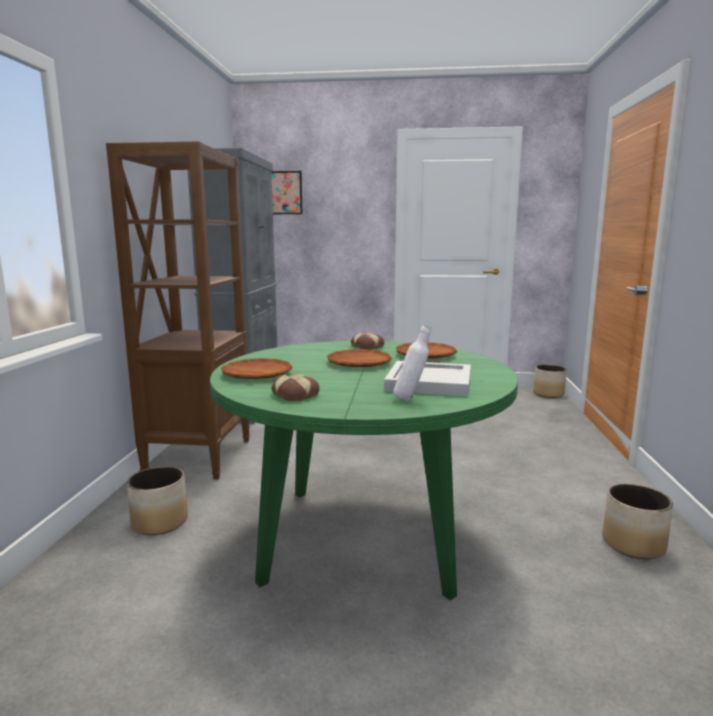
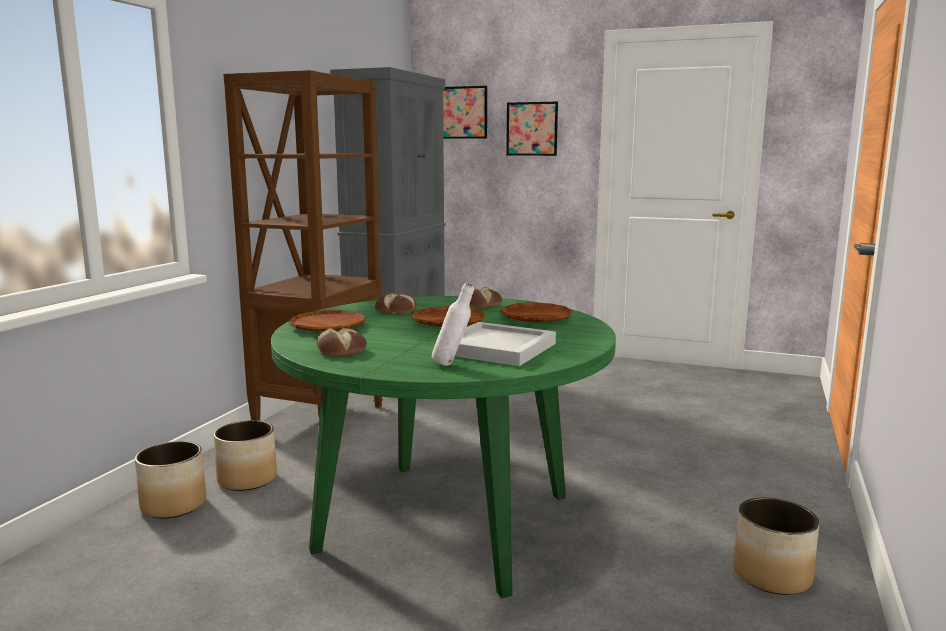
camera: 15 degrees right, 0 degrees up
planter [533,365,567,398] -> planter moved to [135,441,206,519]
none -> bread [375,293,417,314]
none -> picture [506,102,558,156]

